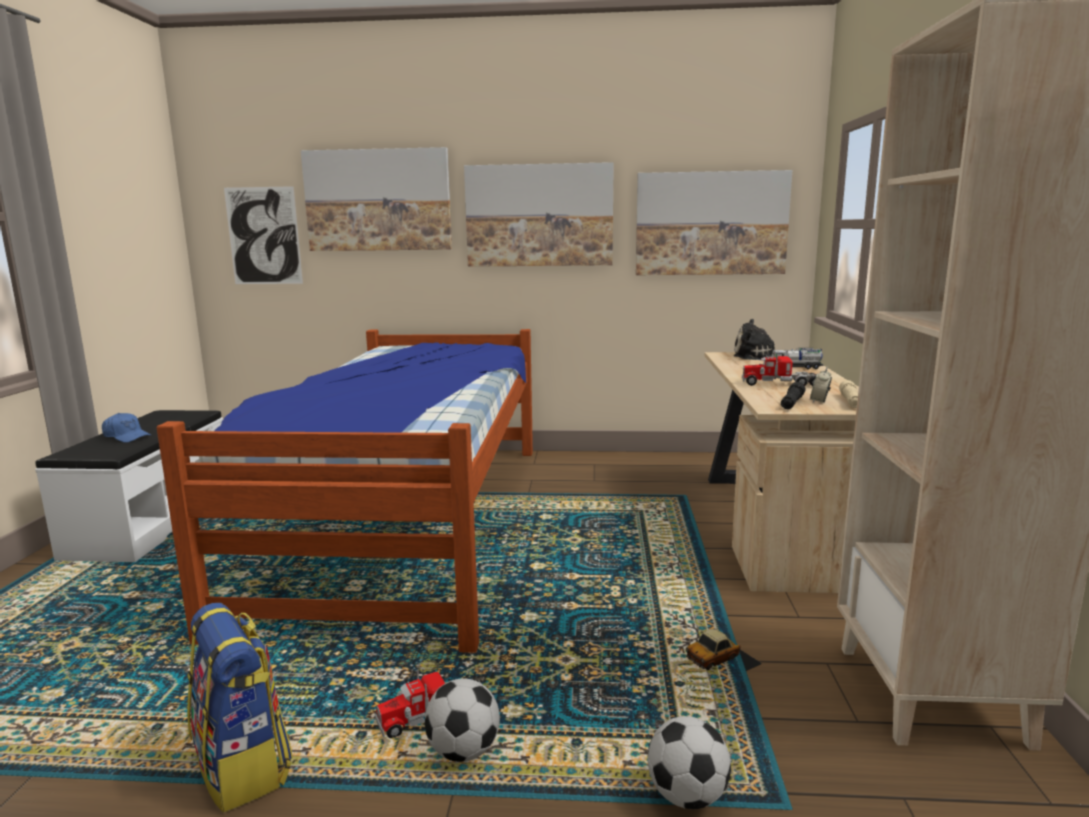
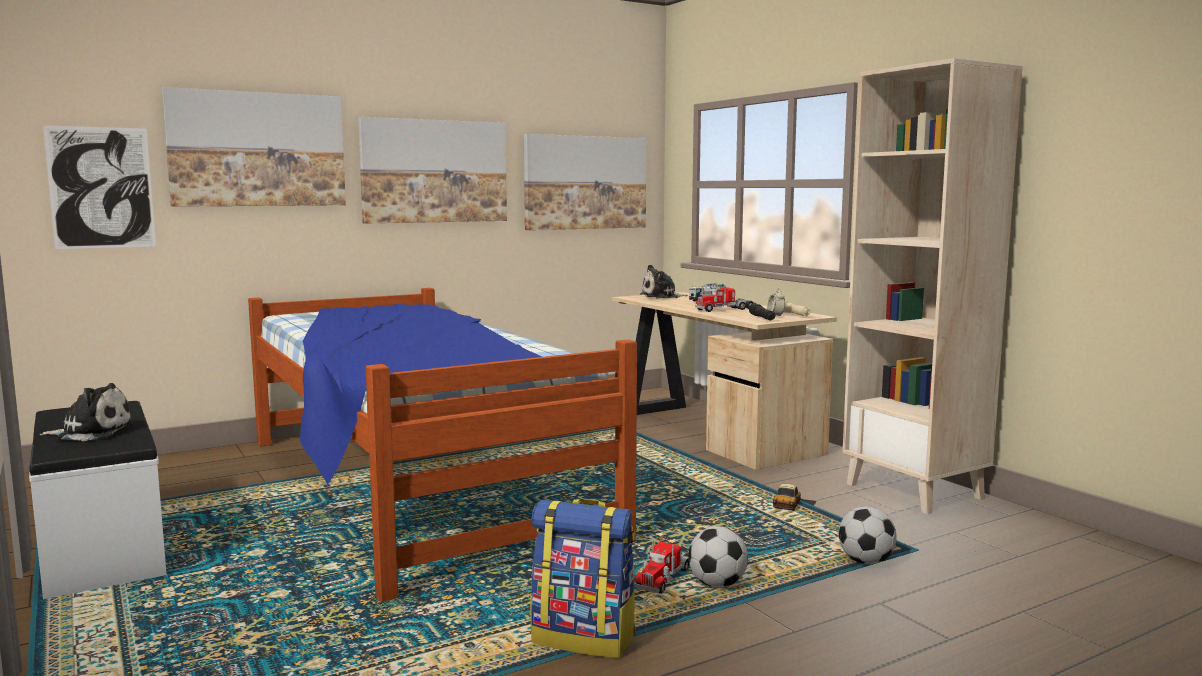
camera: 35 degrees left, 5 degrees down
blue cap [102,413,151,443] -> plush toy [40,383,134,441]

